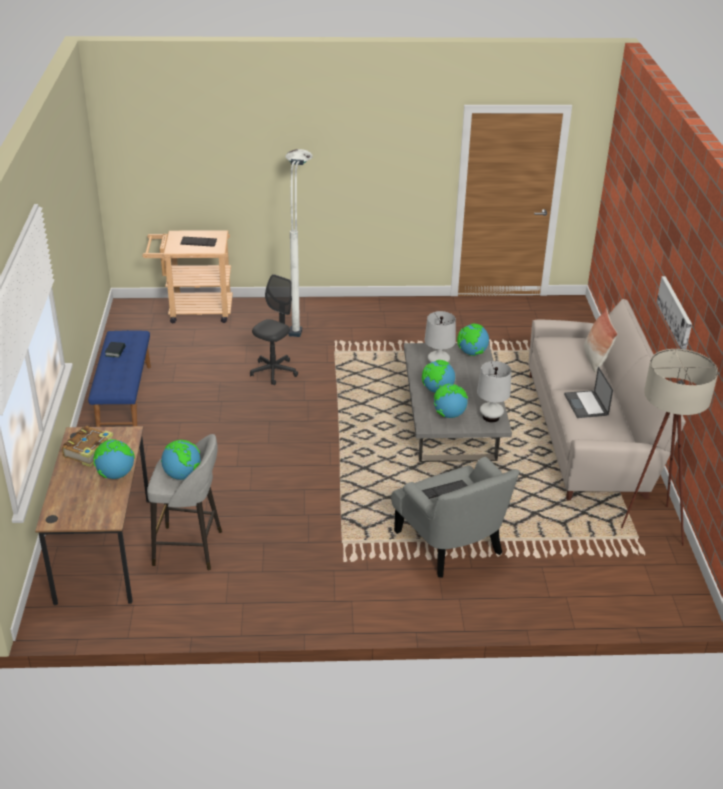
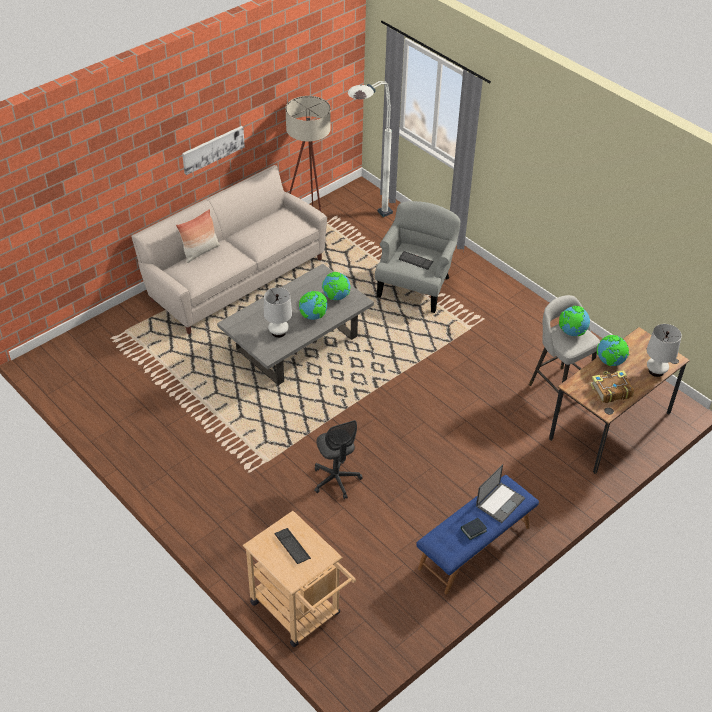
camera: 130 degrees left, 10 degrees up
grey office chair [250,274,298,385] -> grey office chair turned 105 degrees counterclockwise [314,420,362,499]
white floor lamp [285,149,313,337] -> white floor lamp moved to [348,81,393,217]
globe [457,323,489,356] -> none
white table lamp [477,361,512,422] -> white table lamp moved to [647,324,682,377]
laptop [564,367,613,418] -> laptop moved to [476,464,525,523]

